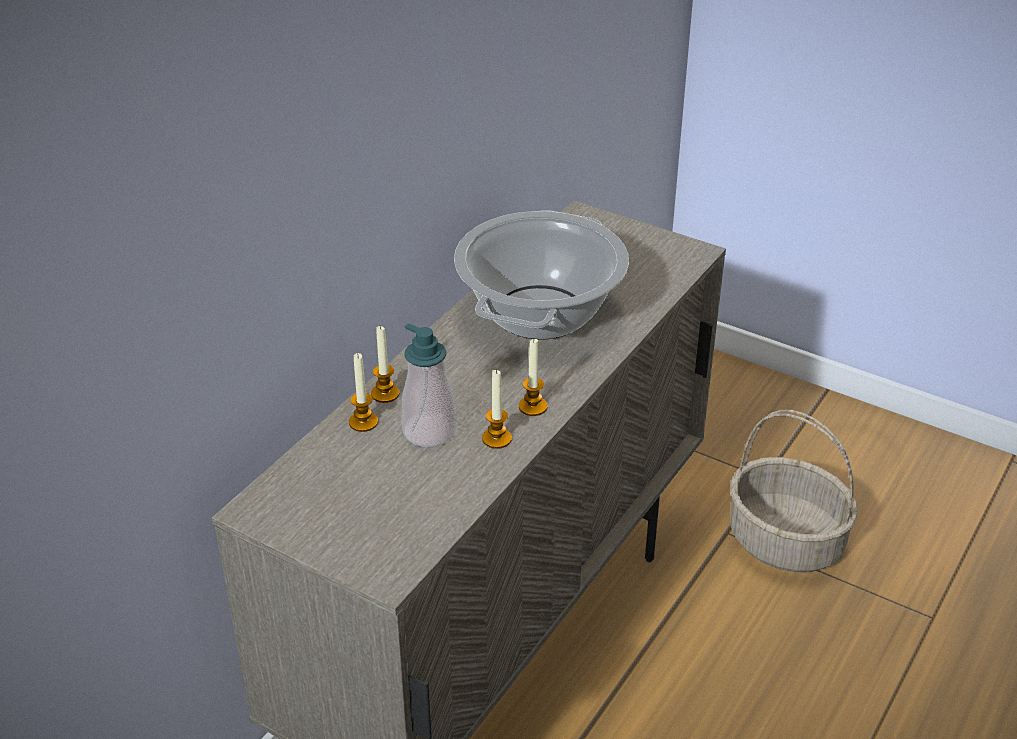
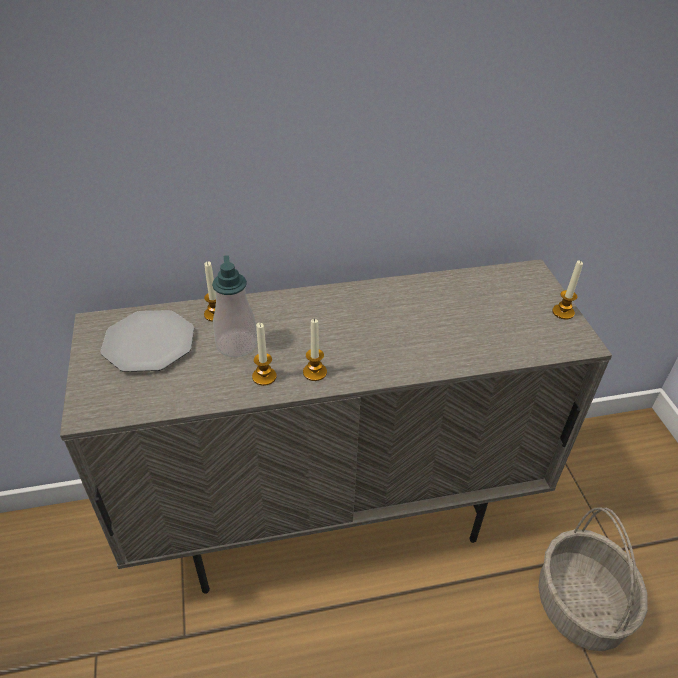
camera: 45 degrees right, 5 degrees up
candle [371,325,399,403] -> candle moved to [552,261,583,320]
cooking pot [454,210,629,340] -> none
none -> plate [100,310,194,372]

